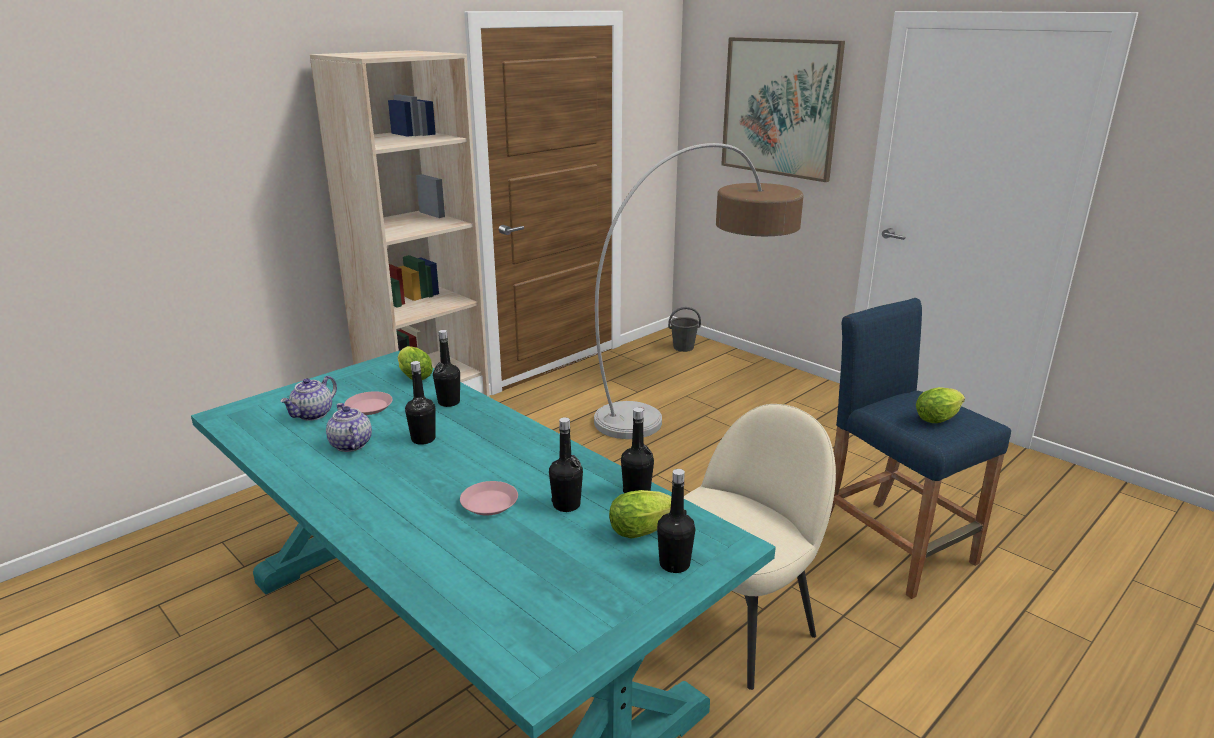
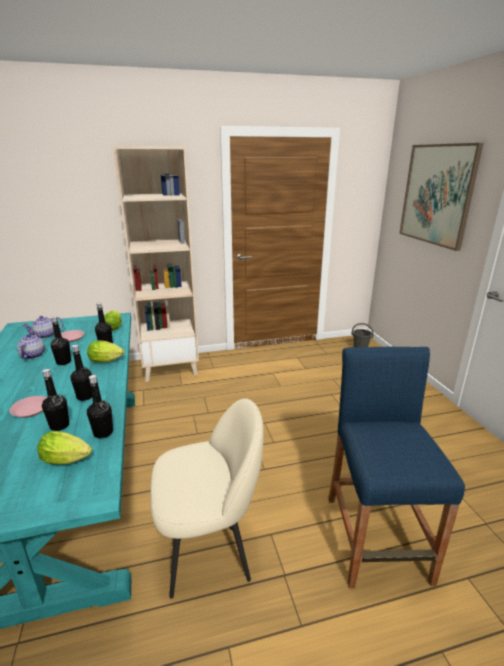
camera: 30 degrees right, 0 degrees up
floor lamp [594,143,804,439] -> none
black bottle [657,469,695,573] -> black bottle moved to [70,345,92,401]
lettuce [916,387,965,423] -> lettuce moved to [87,340,124,362]

